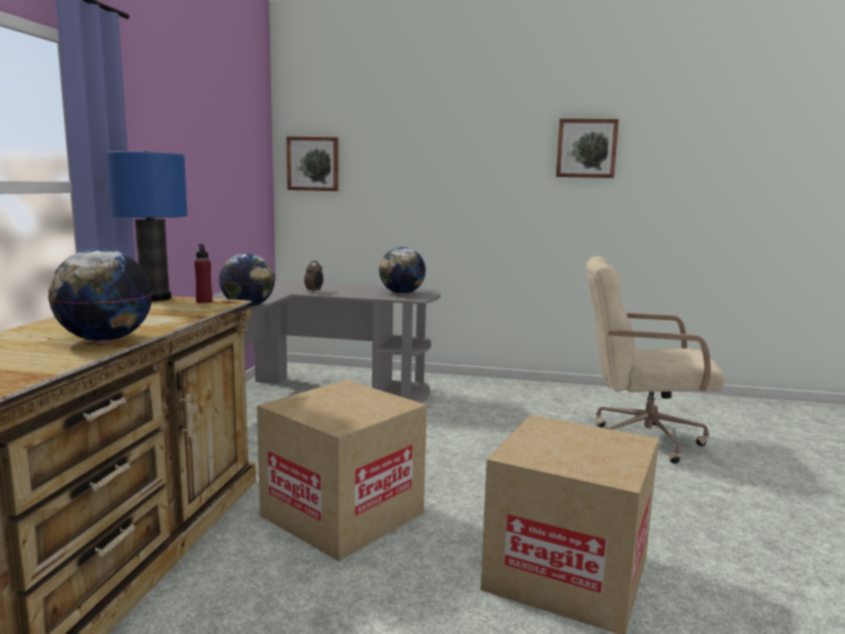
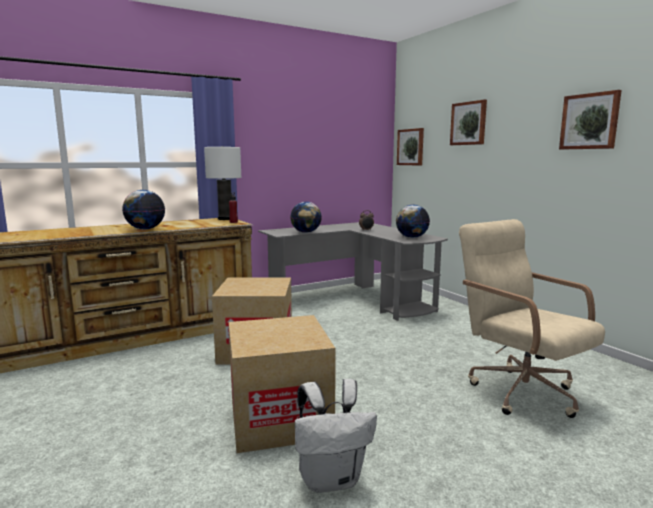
camera: 50 degrees right, 0 degrees up
blue table lamp [106,151,187,301] -> white table lamp [204,146,241,220]
none -> white backpack [295,379,377,493]
none -> picture [450,99,487,145]

